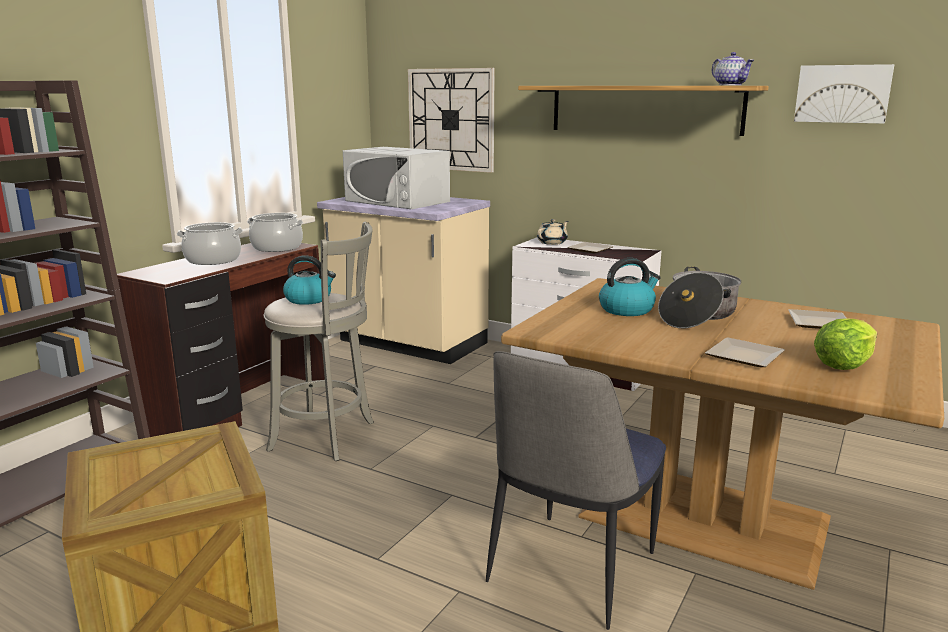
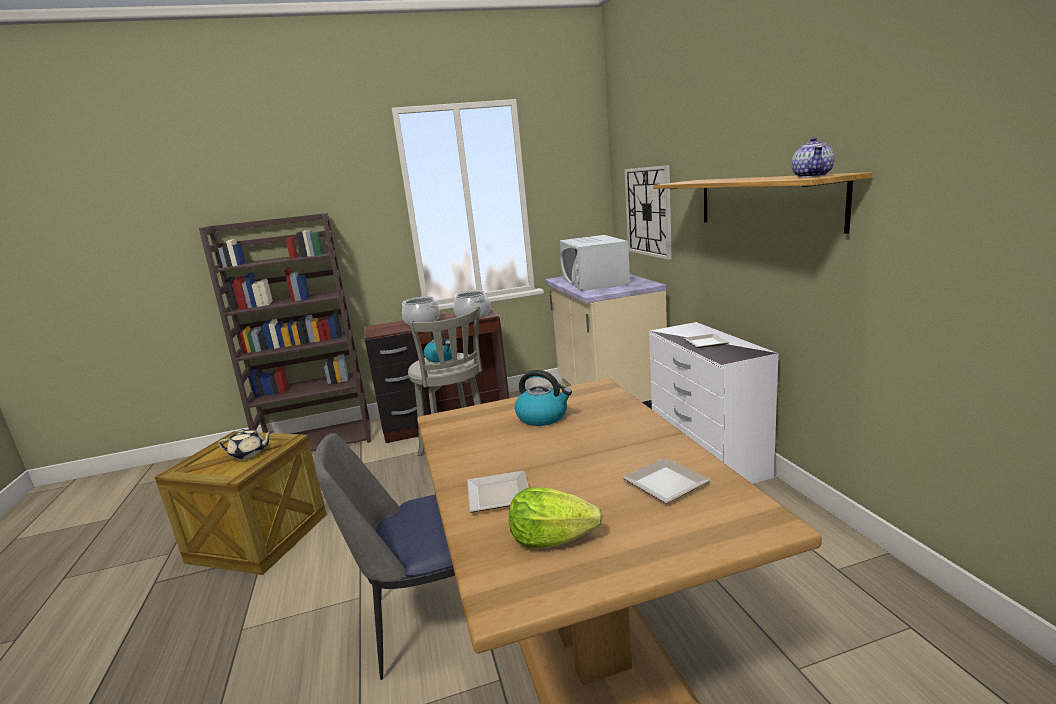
camera: 45 degrees right, 0 degrees up
beige teapot [537,219,568,245] -> beige teapot moved to [218,429,273,460]
cooking pot [658,267,741,328] -> none
picture [794,64,894,124] -> none

